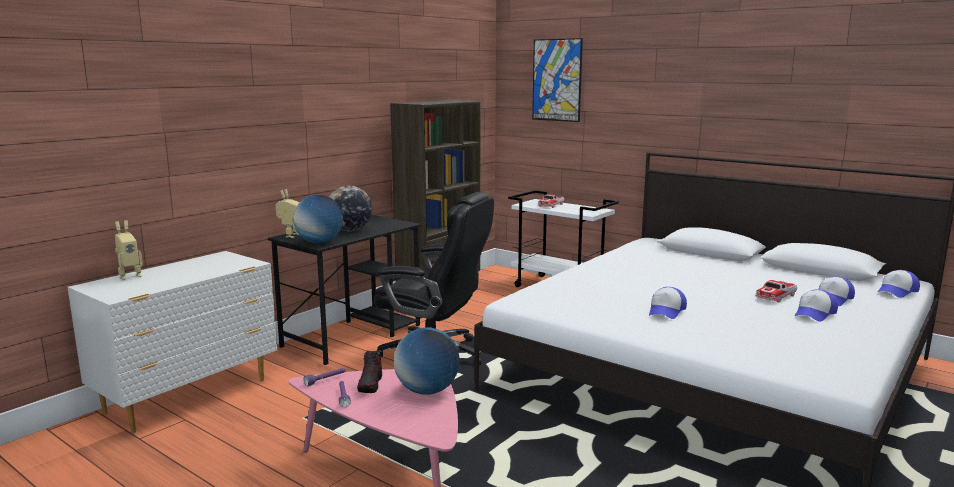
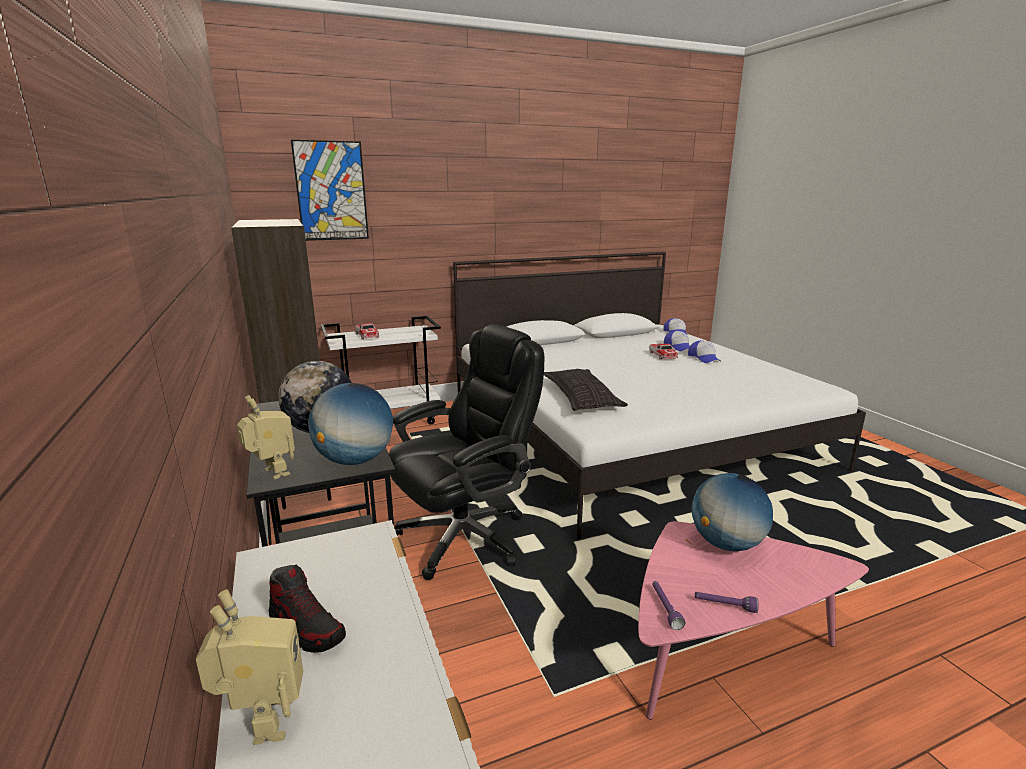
camera: 60 degrees left, 5 degrees up
shoe [357,351,382,393] -> shoe moved to [269,564,346,653]
cap [649,287,687,319] -> none
none -> pillow [544,369,628,411]

